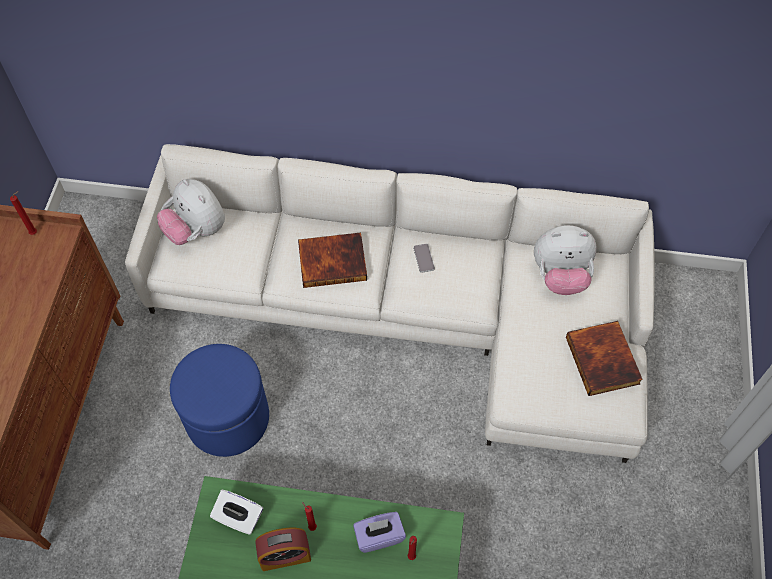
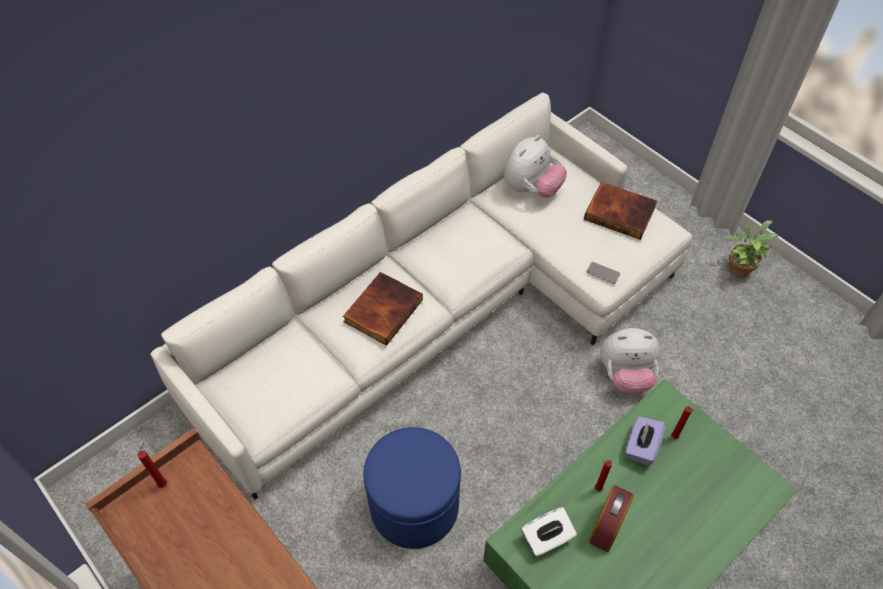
camera: 50 degrees left, 5 degrees down
plush toy [157,179,225,245] -> plush toy moved to [600,328,660,394]
phone [413,244,435,273] -> phone moved to [586,262,620,284]
none -> potted plant [723,220,778,278]

